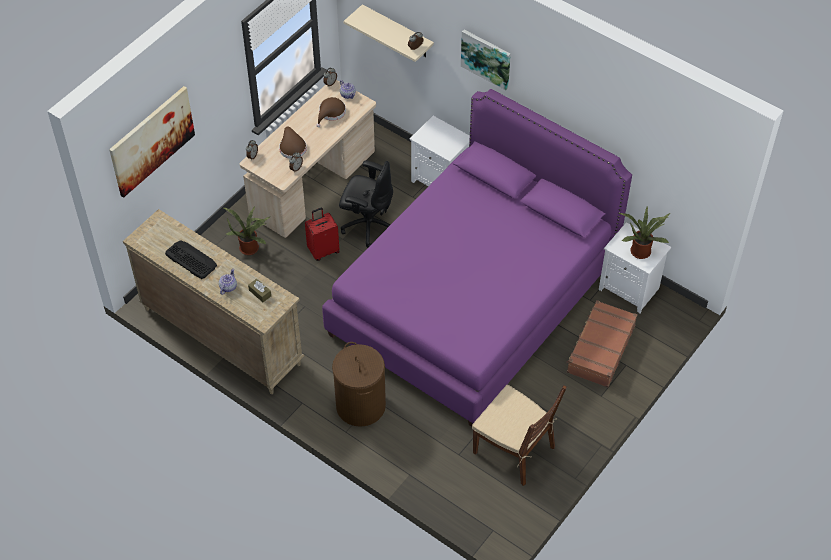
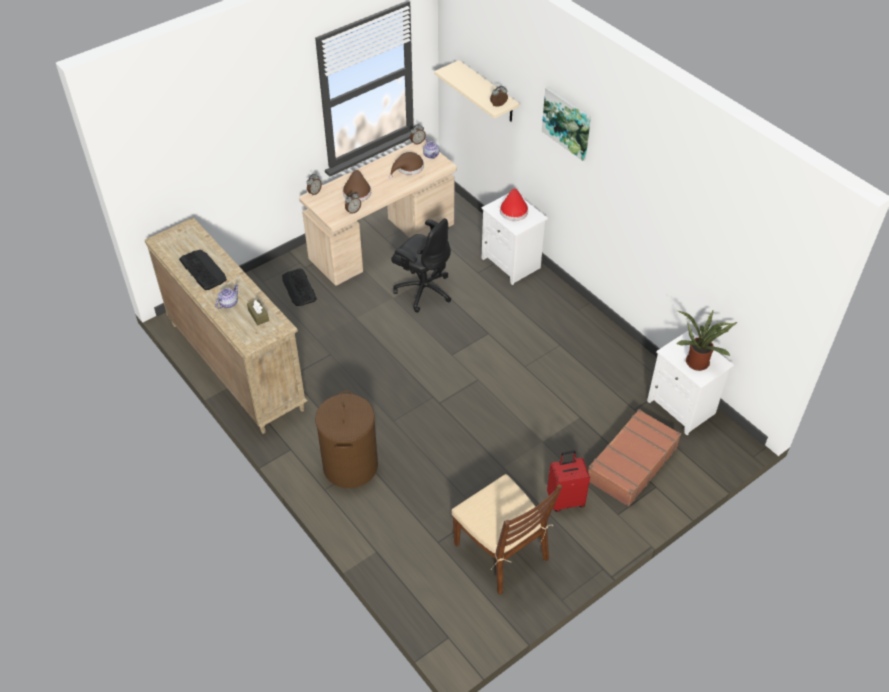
camera: 15 degrees right, 5 degrees down
picture [109,86,195,198] -> none
potted plant [224,207,270,255] -> keyboard [282,268,317,306]
red suitcase [305,208,340,261] -> red suitcase moved to [547,450,590,512]
purple bed [322,89,632,427] -> none
none -> red hat [500,188,528,221]

